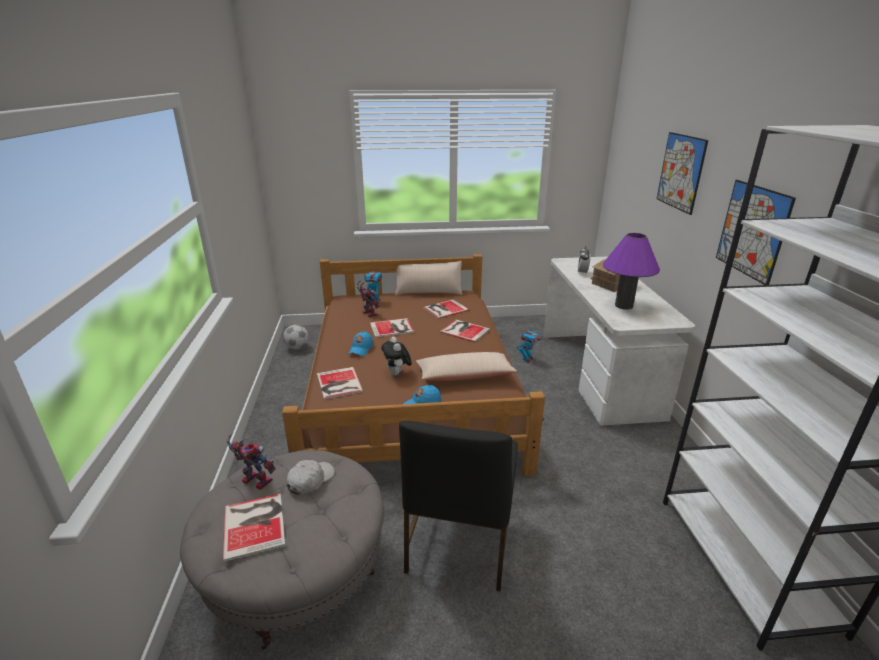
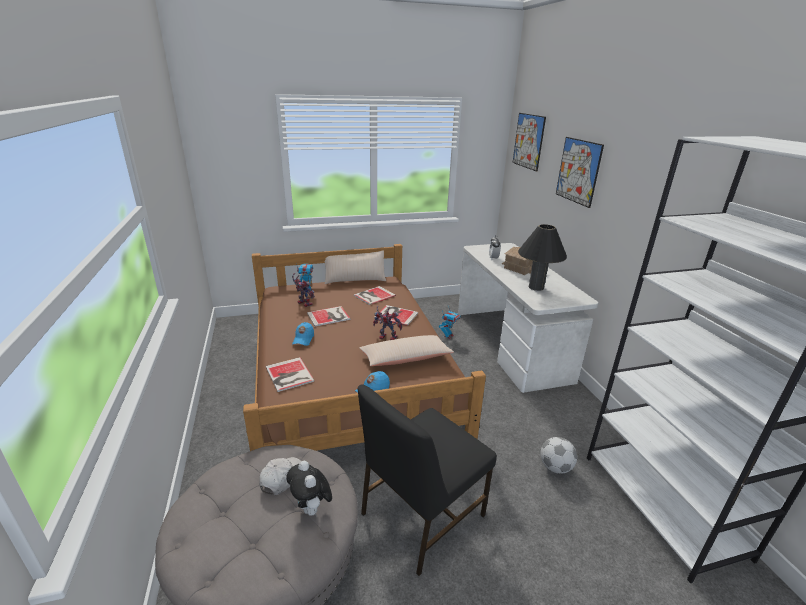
camera: 10 degrees left, 0 degrees up
book [223,493,285,562] -> none
toy robot [227,434,276,490] -> toy robot moved to [373,306,402,340]
football [283,325,309,350] -> football moved to [540,437,577,474]
plush toy [381,337,412,376] -> plush toy moved to [286,461,332,516]
black chair [399,421,518,591] -> black chair turned 45 degrees clockwise [358,384,497,576]
purple table lamp [603,233,660,310] -> black table lamp [518,224,567,291]
picture [716,180,796,285] -> picture moved to [513,113,546,172]

